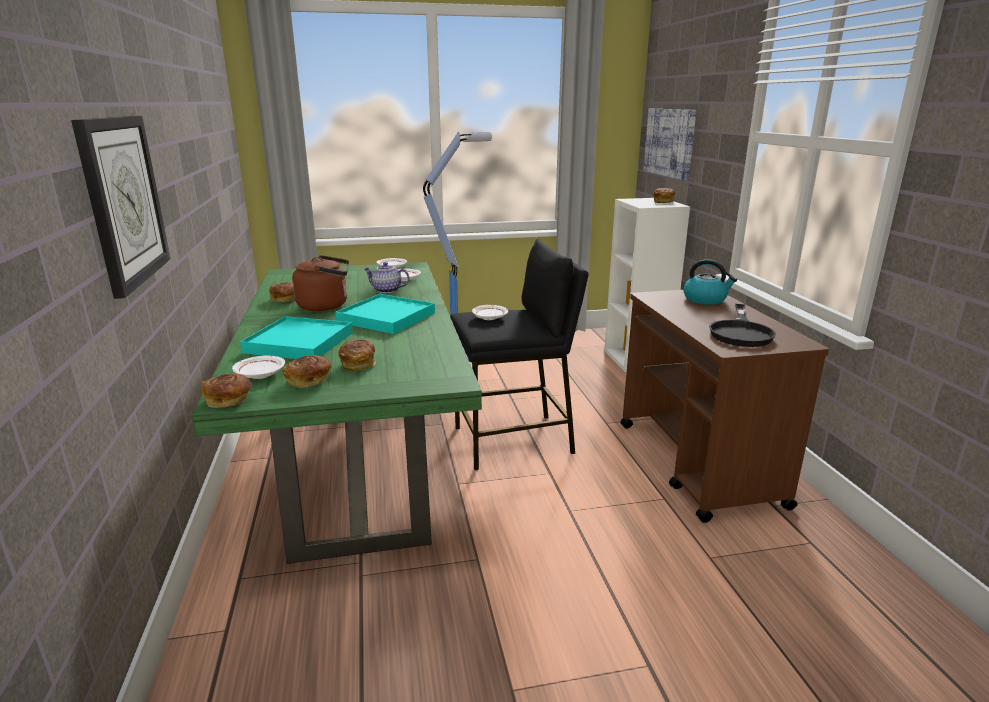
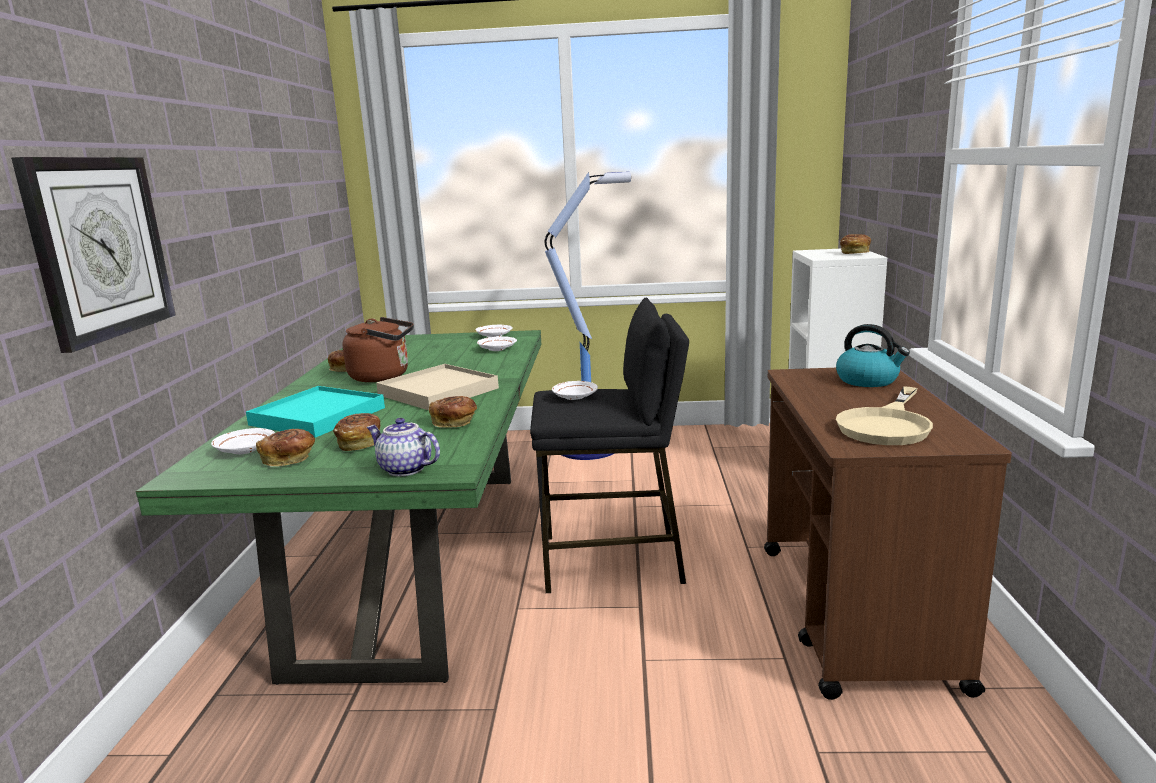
camera: 15 degrees right, 5 degrees down
bread [201,373,252,408] -> bread moved to [429,396,477,428]
turquoise tray [335,294,435,334] -> beige tray [376,364,499,410]
teapot [364,262,409,293] -> teapot moved to [367,418,440,476]
picture [643,109,696,181] -> none
black frying pan [709,304,776,347] -> beige frying pan [836,386,933,445]

